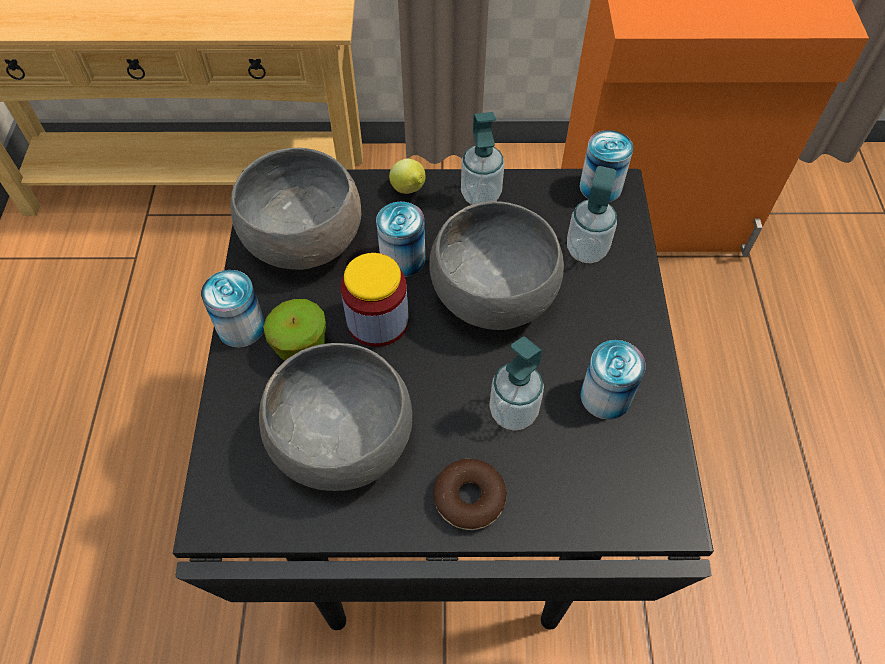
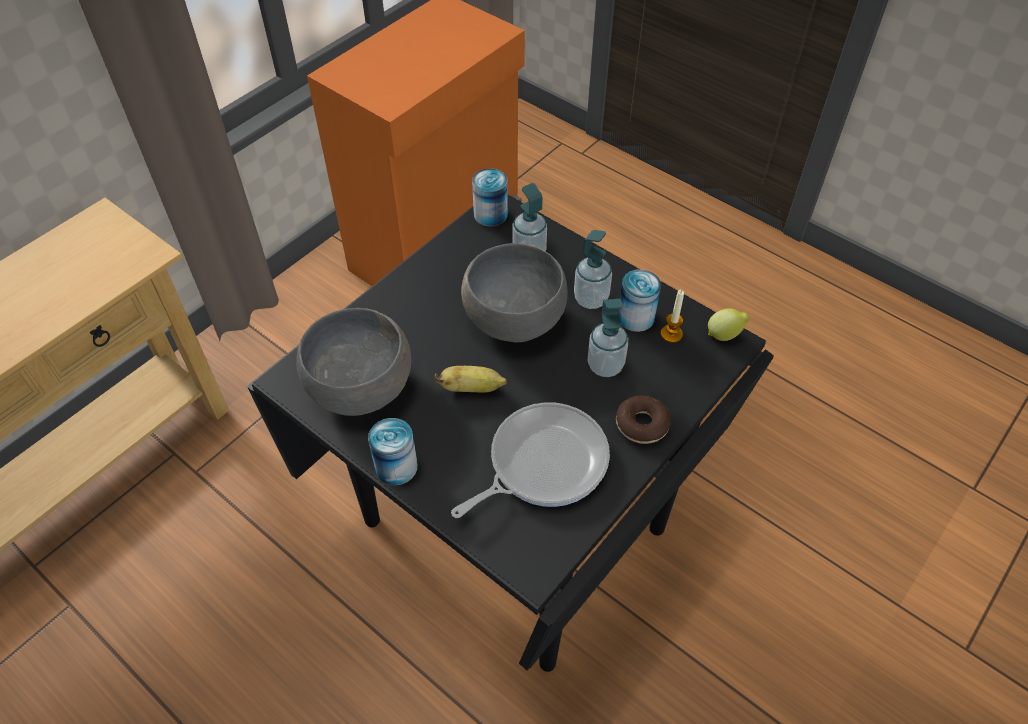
camera: 50 degrees left, 5 degrees down
grey bowl [259,343,412,491] -> frying pan [451,402,610,518]
apple [263,299,326,361] -> none
jar [341,253,409,347] -> banana [434,366,507,392]
can [376,202,425,277] -> none
lemon [389,159,425,194] -> lemon moved to [708,308,750,341]
soap dispenser [461,112,504,205] -> soap dispenser moved to [574,230,612,309]
none -> candle [661,290,684,343]

